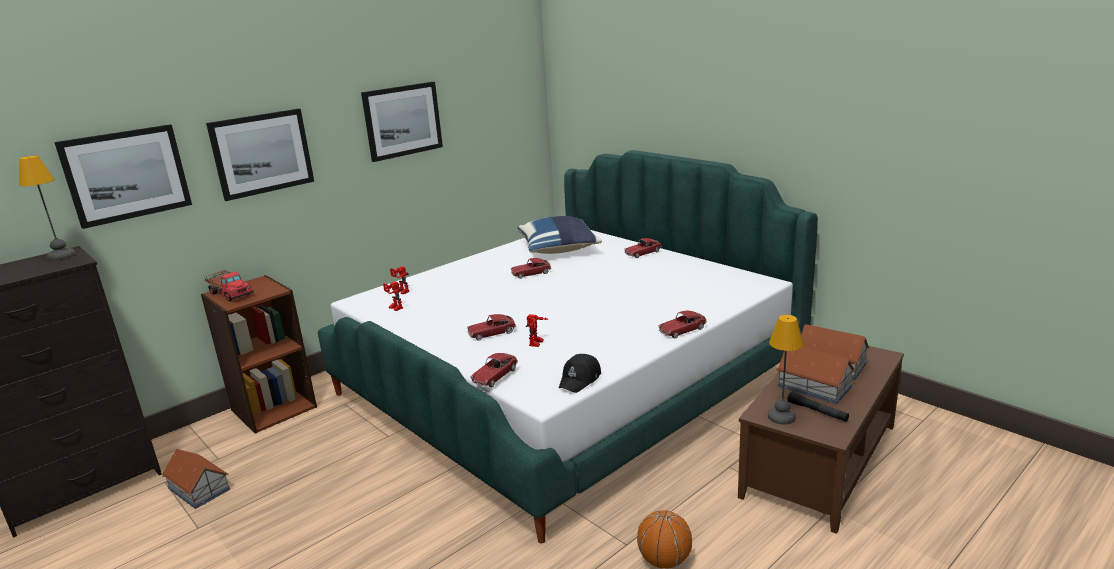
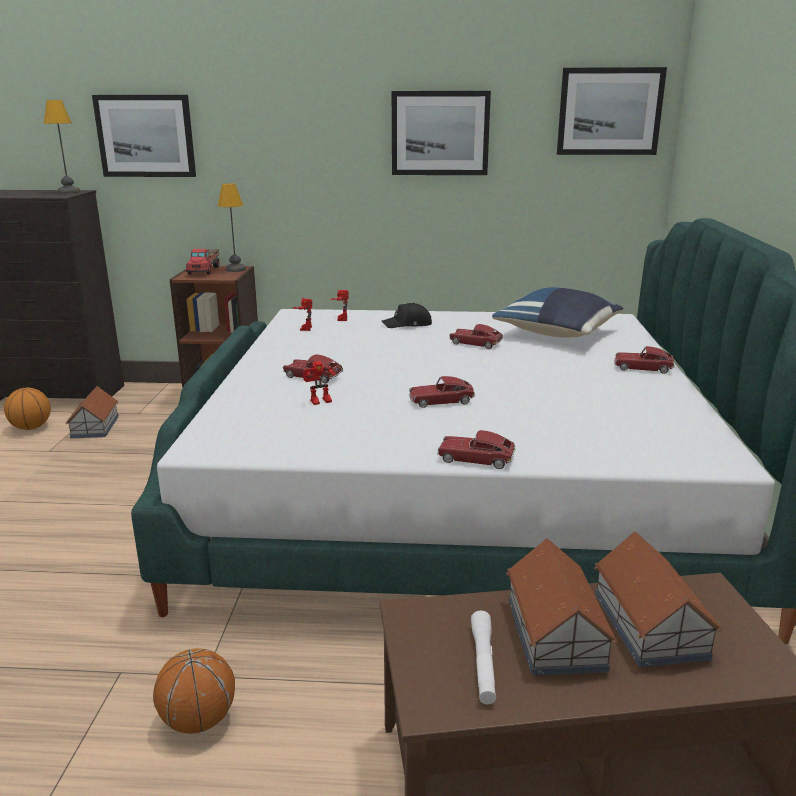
camera: 45 degrees right, 0 degrees up
picture [206,109,314,201] -> picture moved to [557,67,667,155]
toy car [470,353,518,387] -> toy car moved to [409,376,475,408]
black cap [559,354,601,393] -> black cap moved to [382,303,432,328]
table lamp [768,315,804,425] -> table lamp moved to [218,183,246,272]
black flashlight [787,391,849,422] -> white flashlight [471,611,496,704]
none -> basketball [4,387,51,430]

